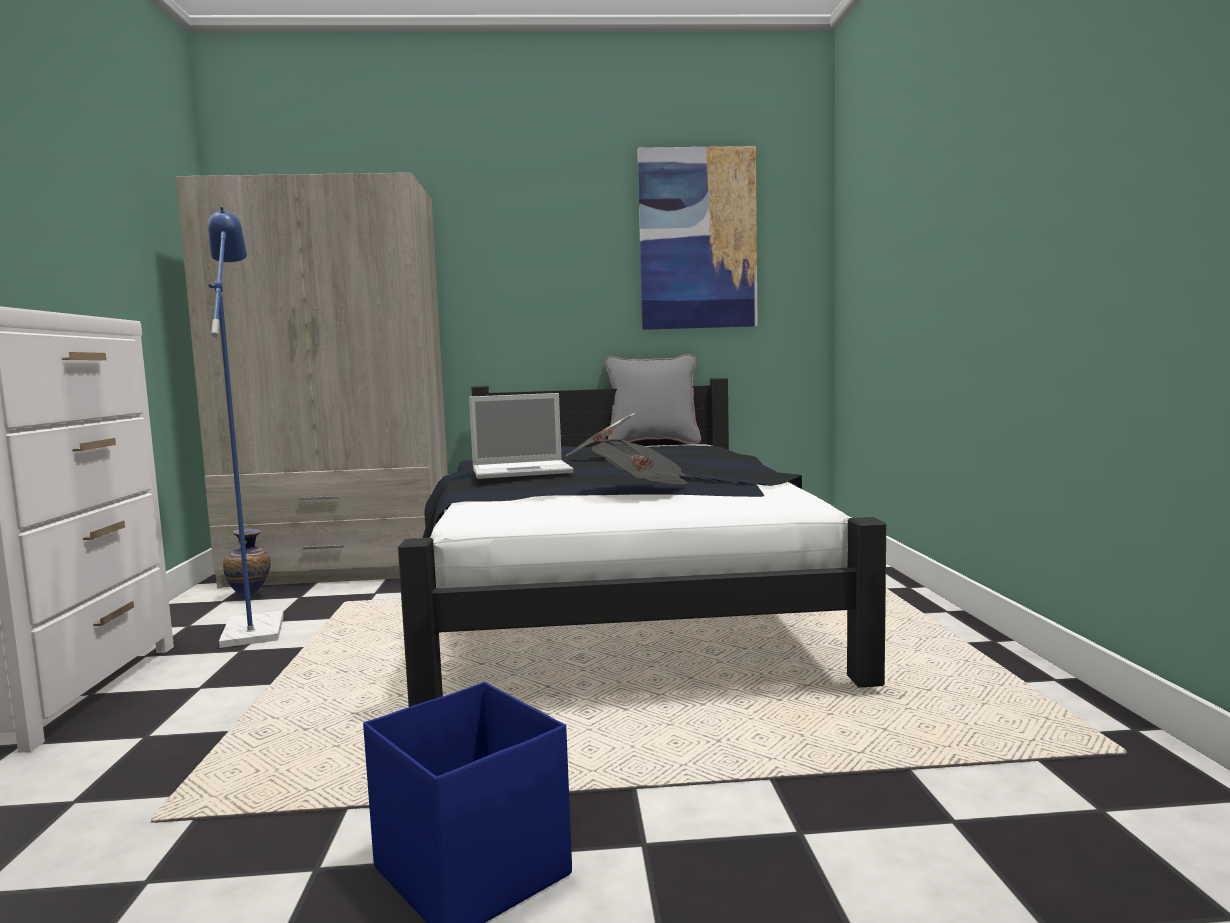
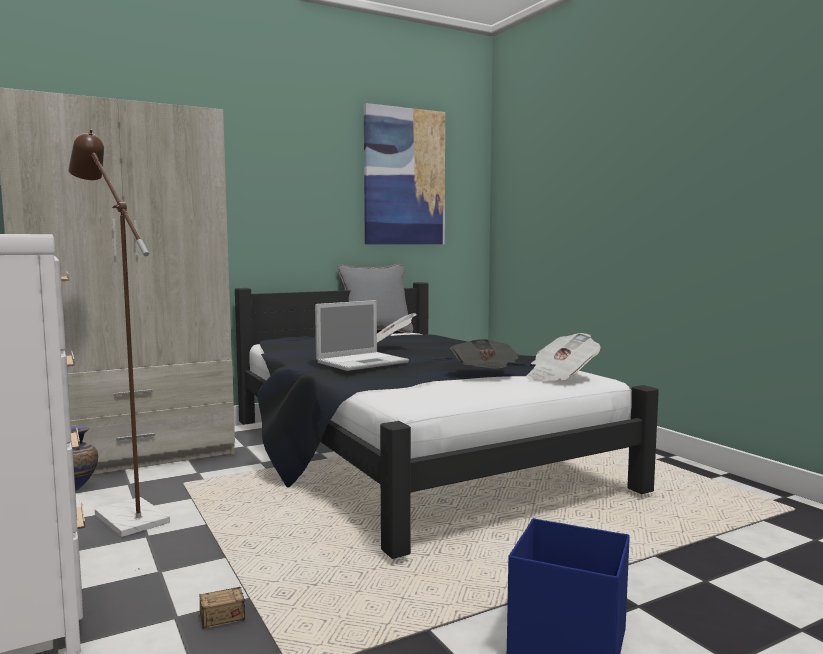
camera: 25 degrees left, 0 degrees up
blue floor lamp [208,206,284,648] -> brown floor lamp [68,129,170,537]
none -> storage box [138,567,245,629]
none -> newspaper [526,333,601,381]

